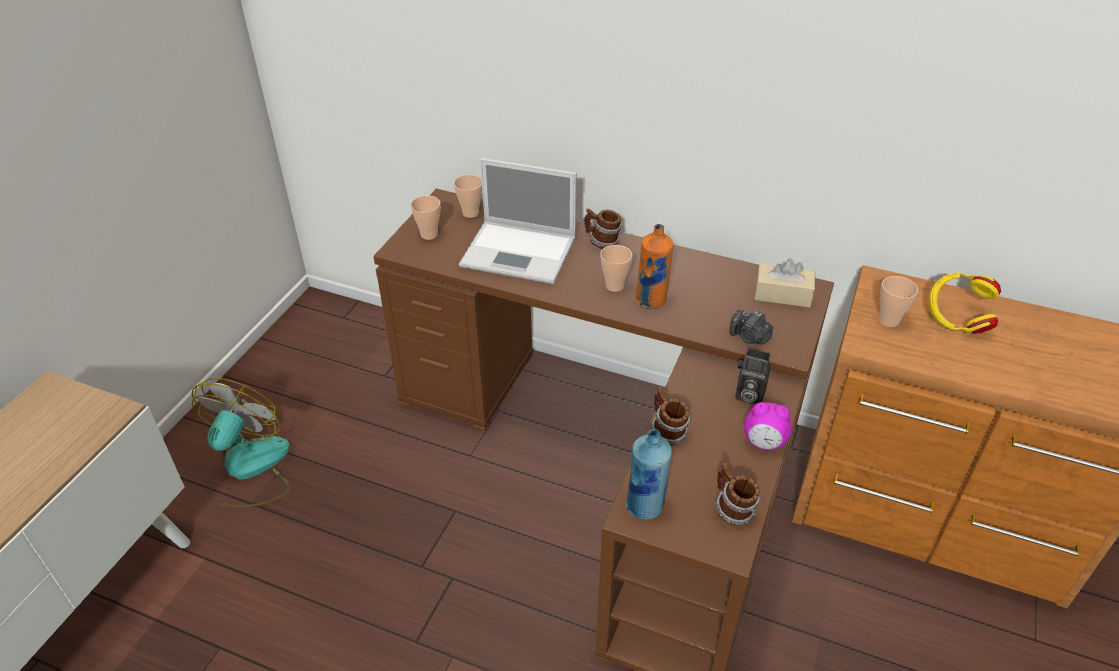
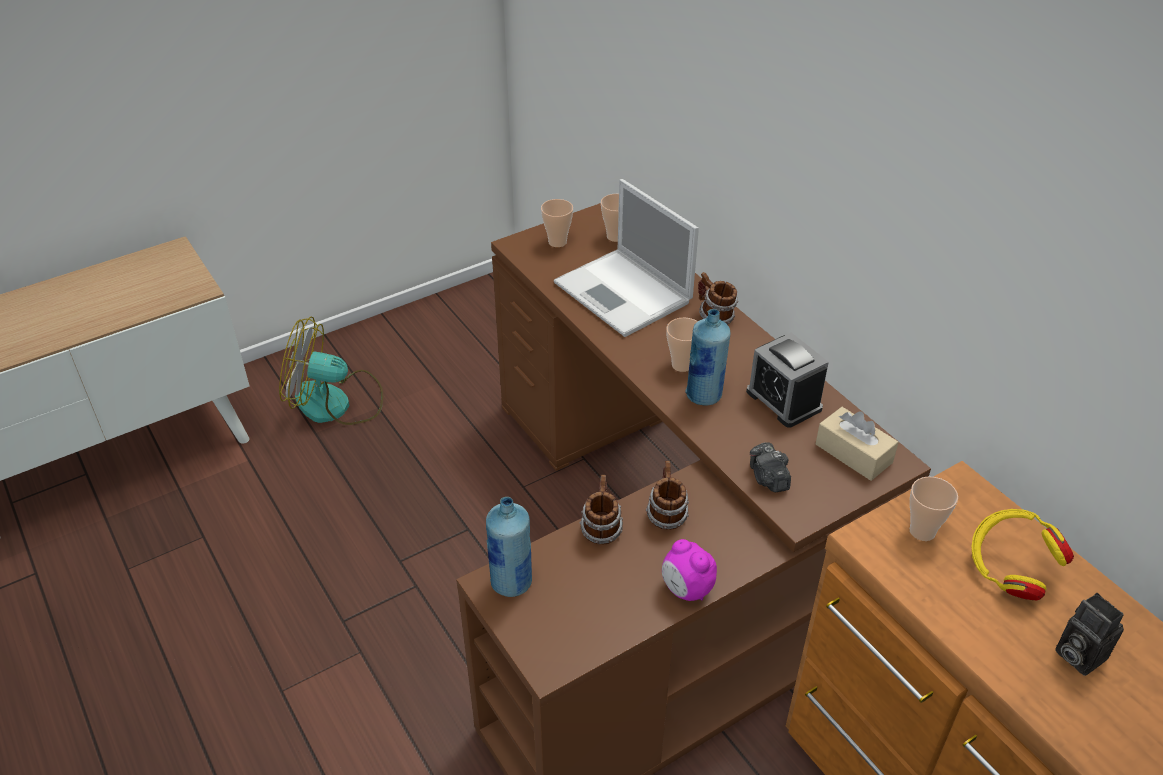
camera: 35 degrees right, 0 degrees up
fan [192,378,290,507] -> fan turned 135 degrees counterclockwise [279,316,383,425]
orange bottle [636,224,673,309] -> blue bottle [685,309,730,406]
mug [715,463,760,526] -> mug moved to [646,461,689,530]
camera [735,348,771,405] -> camera moved to [1055,593,1124,676]
none -> alarm clock [746,333,829,428]

